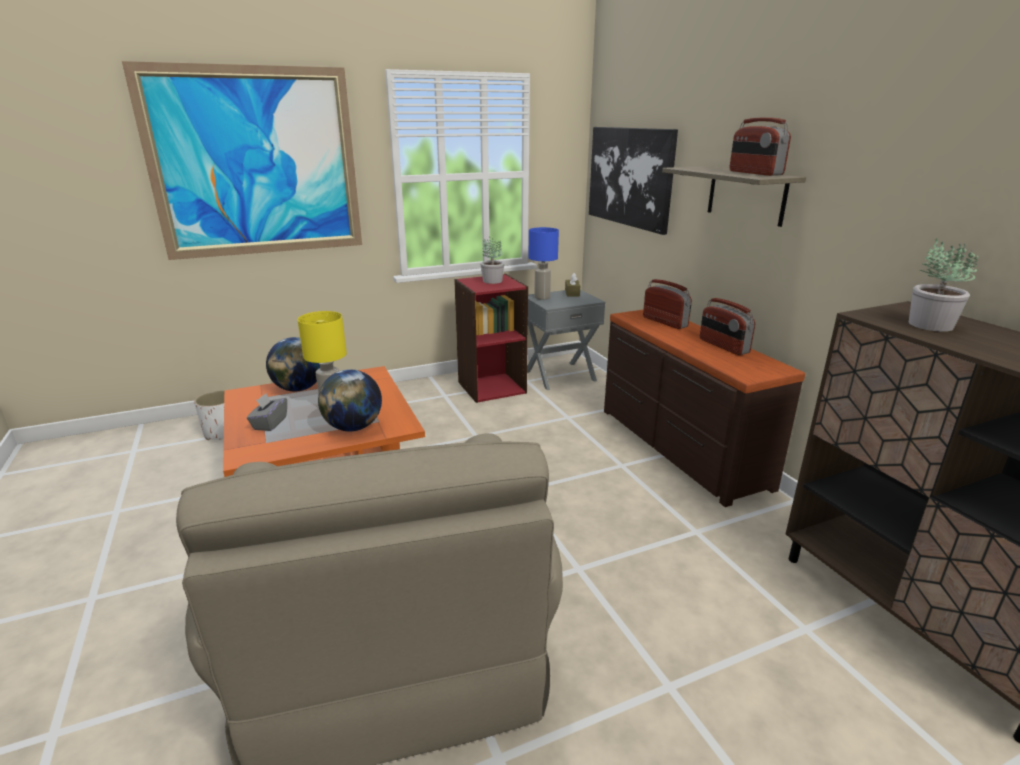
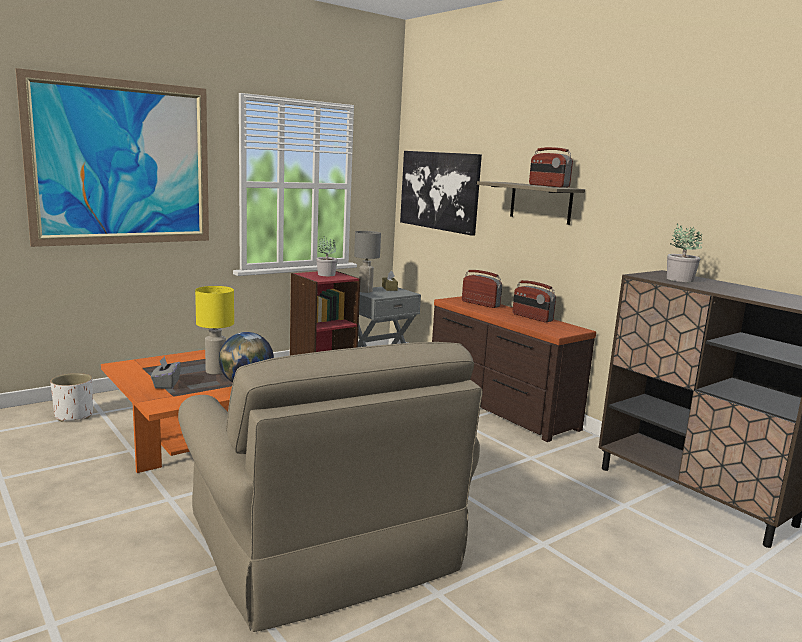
camera: 15 degrees left, 10 degrees down
globe [266,337,320,391] -> none
blue table lamp [528,227,559,300] -> grey table lamp [354,231,381,293]

